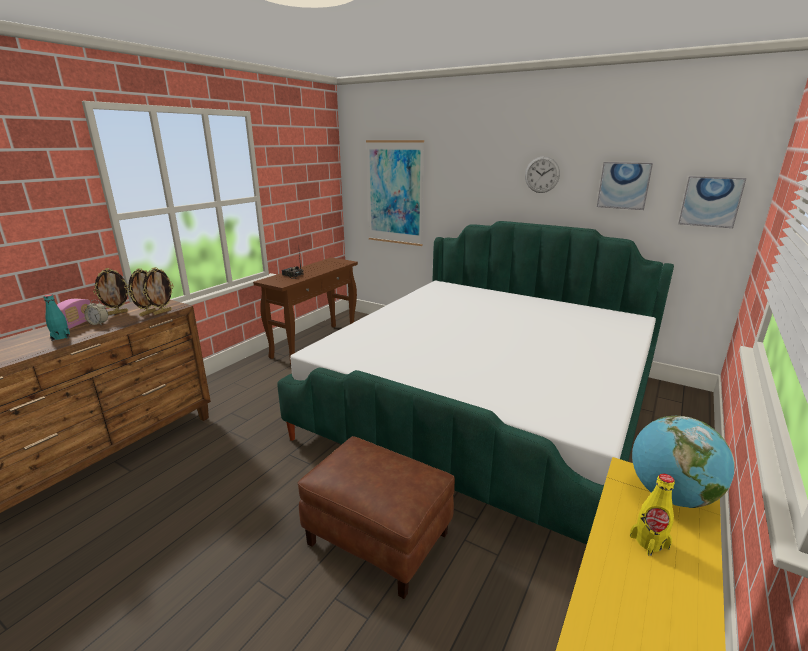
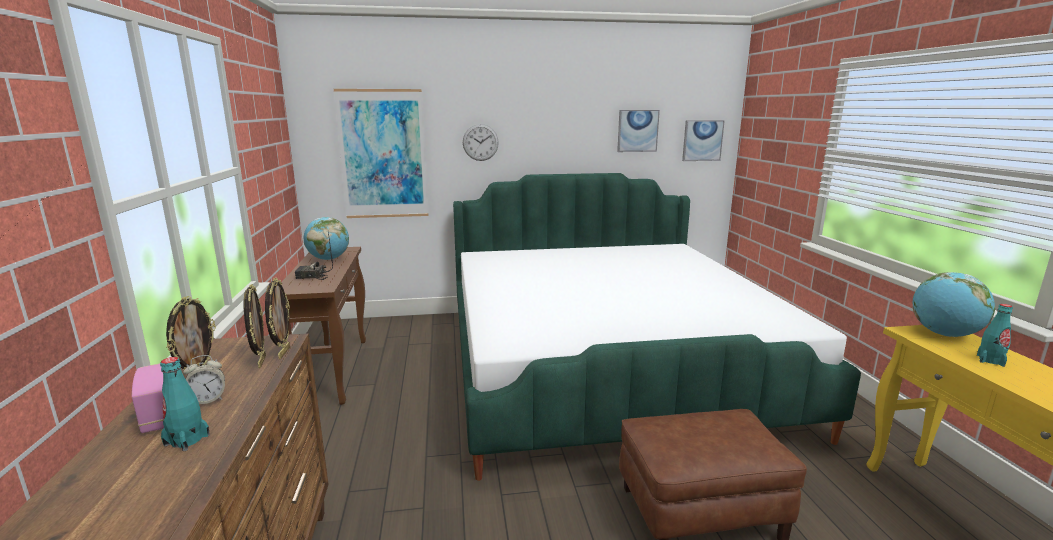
camera: 40 degrees left, 5 degrees down
wall clock [525,156,560,193] -> wall clock moved to [463,124,499,161]
yellow bottle [630,474,675,556] -> turquoise bottle [977,304,1013,367]
none -> globe [304,217,349,260]

